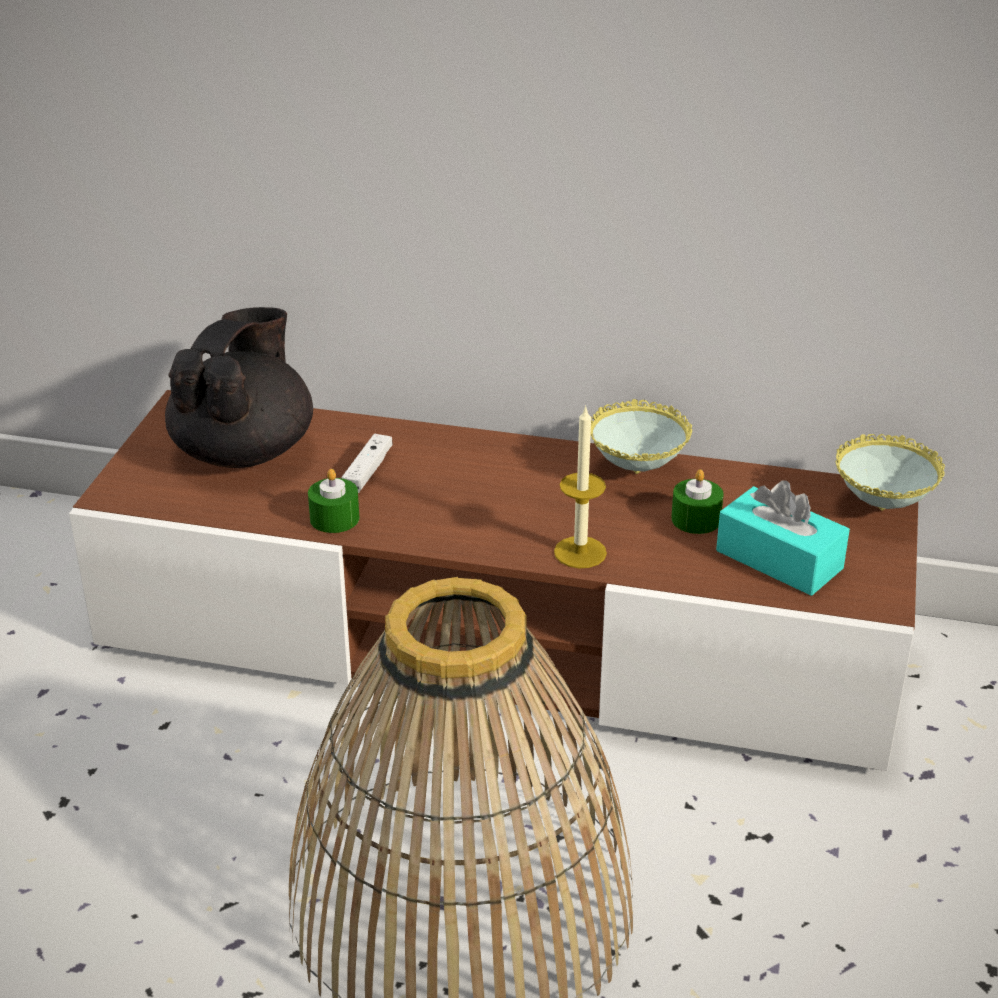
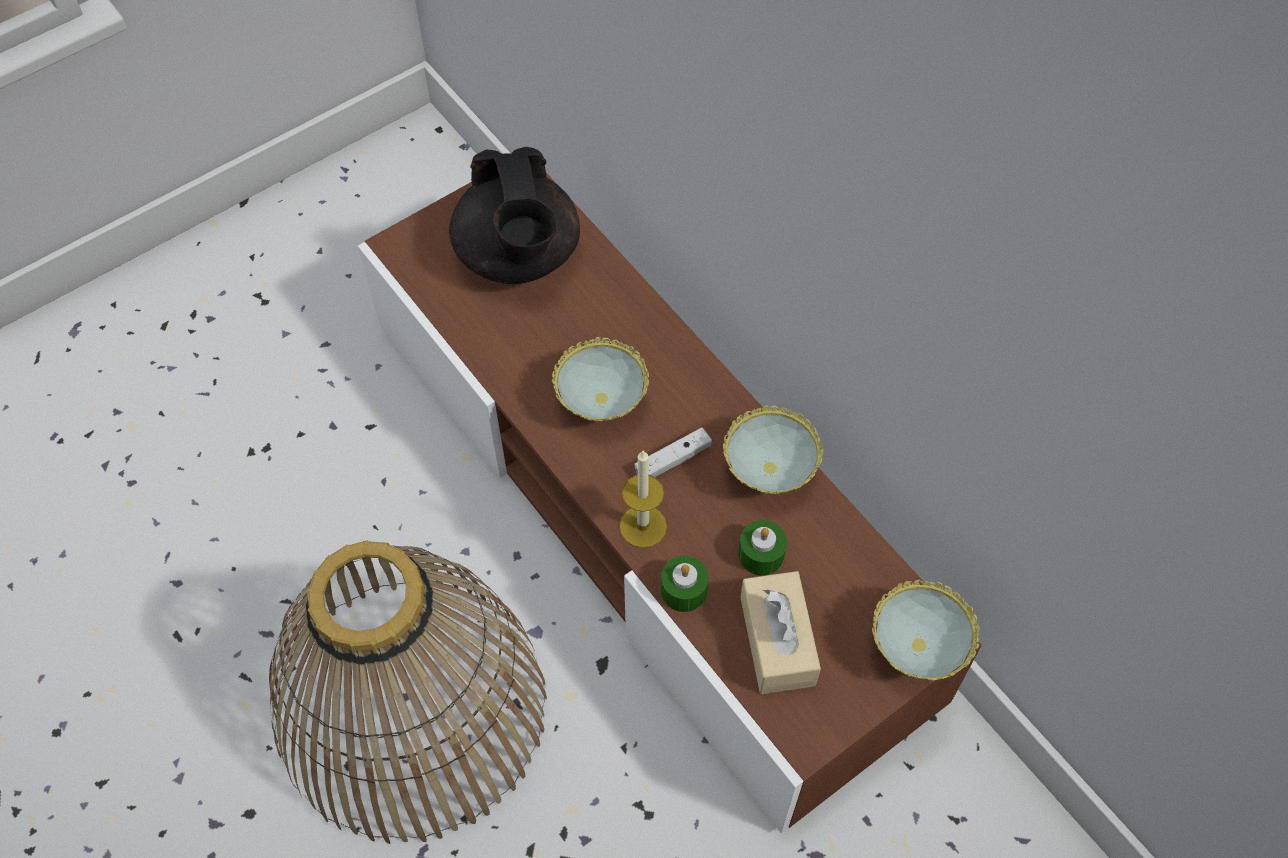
camera: 40 degrees right, 25 degrees up
black teapot [165,307,313,468] -> black teapot turned 105 degrees clockwise [449,147,580,284]
green candle [308,469,359,533] -> green candle moved to [661,556,709,612]
white game controller [342,434,393,493] -> white game controller moved to [635,427,712,477]
turquoise tissue box [716,480,850,596] -> beige tissue box [740,571,821,694]
none -> bowl [552,337,649,421]

